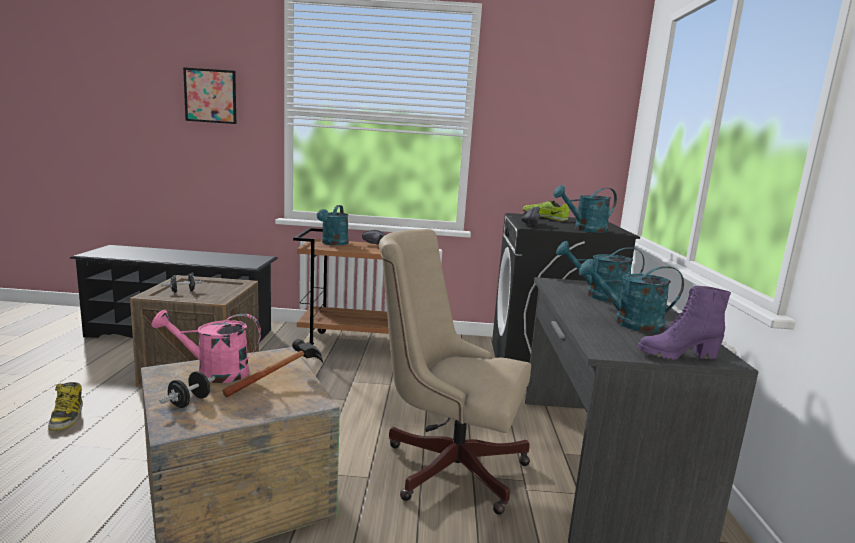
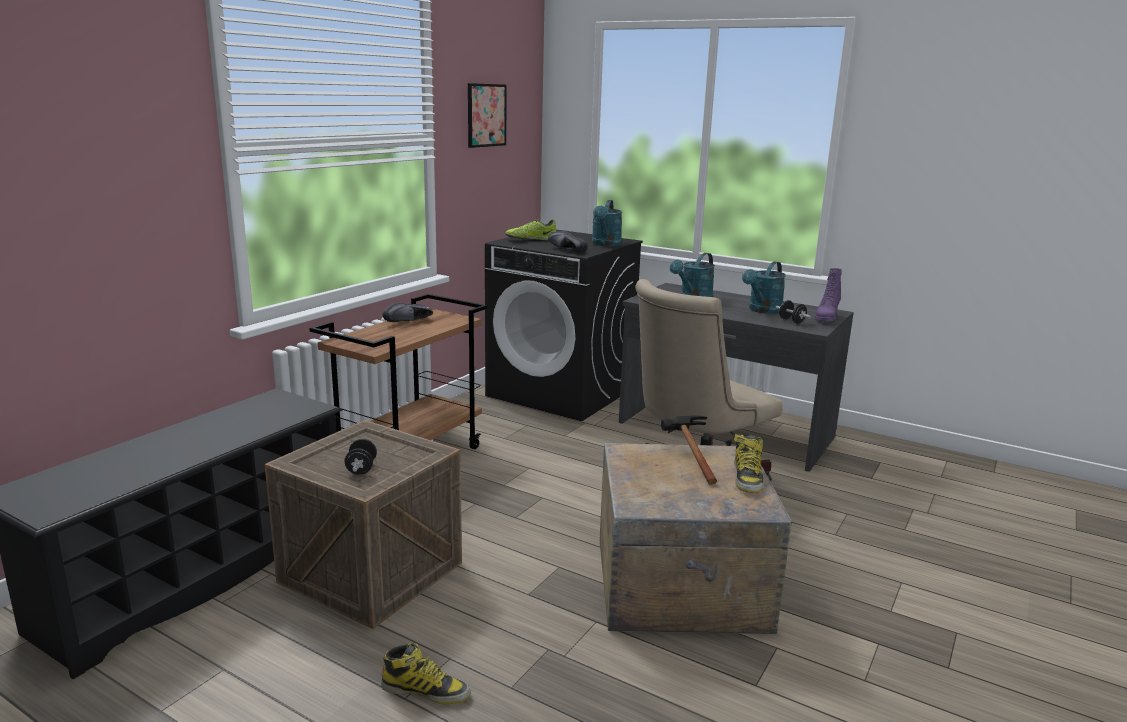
camera: 60 degrees left, 5 degrees up
pink watering can [152,310,261,383] -> none
black dumbbell [160,371,215,408] -> black dumbbell moved to [776,300,811,323]
picture [183,67,236,124] -> picture moved to [468,83,507,148]
turquoise watering can [317,205,349,245] -> none
none -> boot [734,434,764,493]

